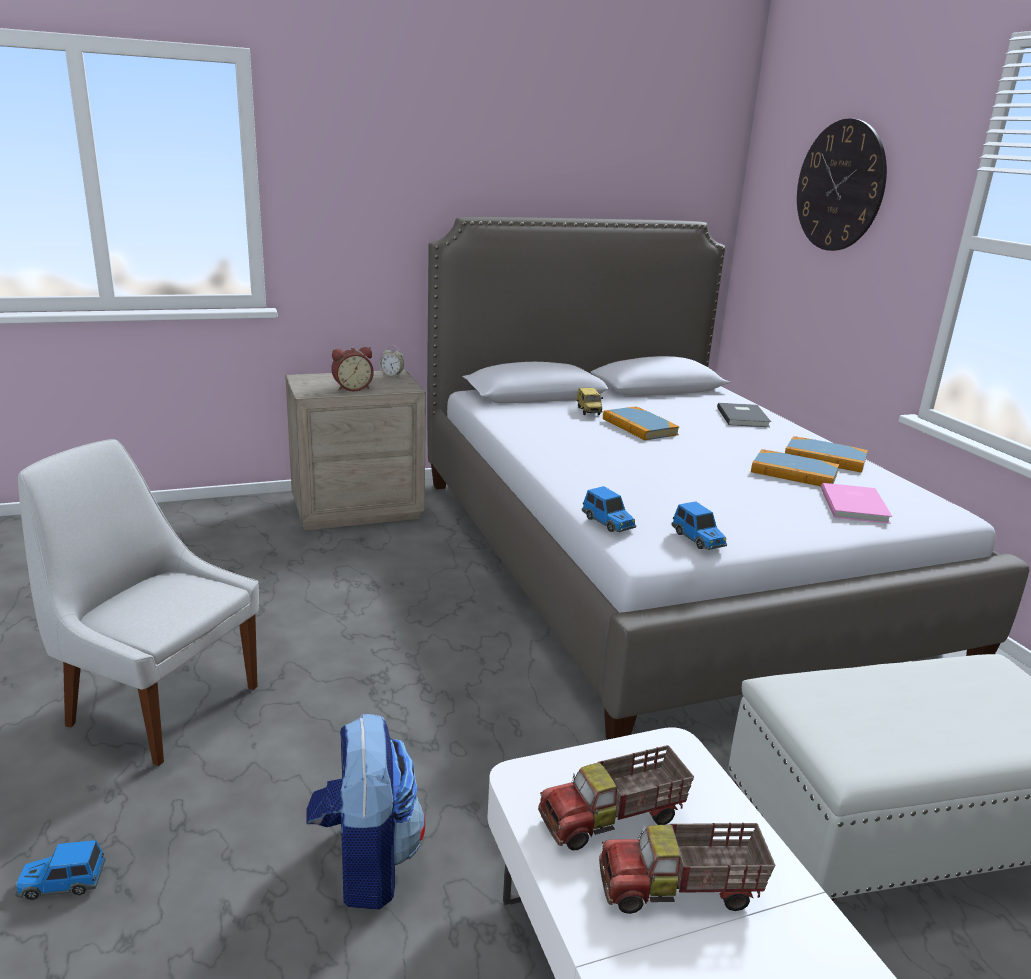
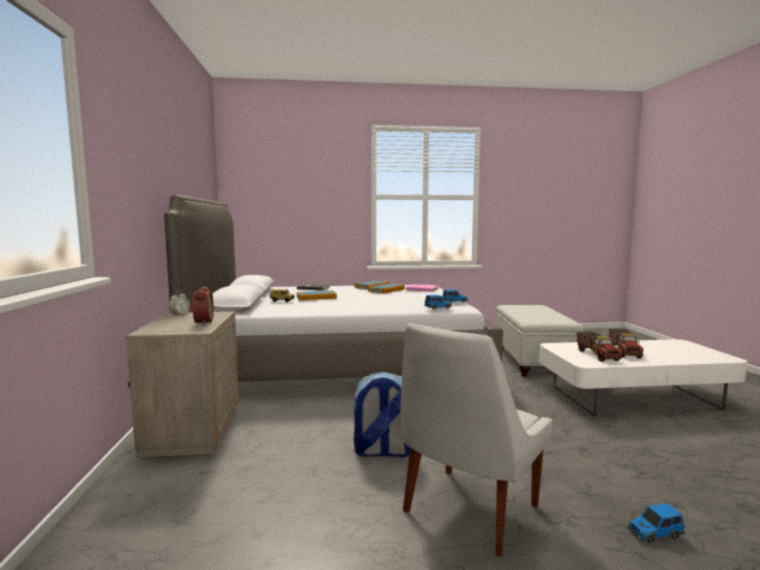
camera: 75 degrees left, 15 degrees down
toy car [15,840,106,900] -> toy car turned 75 degrees clockwise [627,503,685,543]
backpack [307,714,425,909] -> backpack moved to [352,372,410,457]
wall clock [797,119,887,251] -> none

